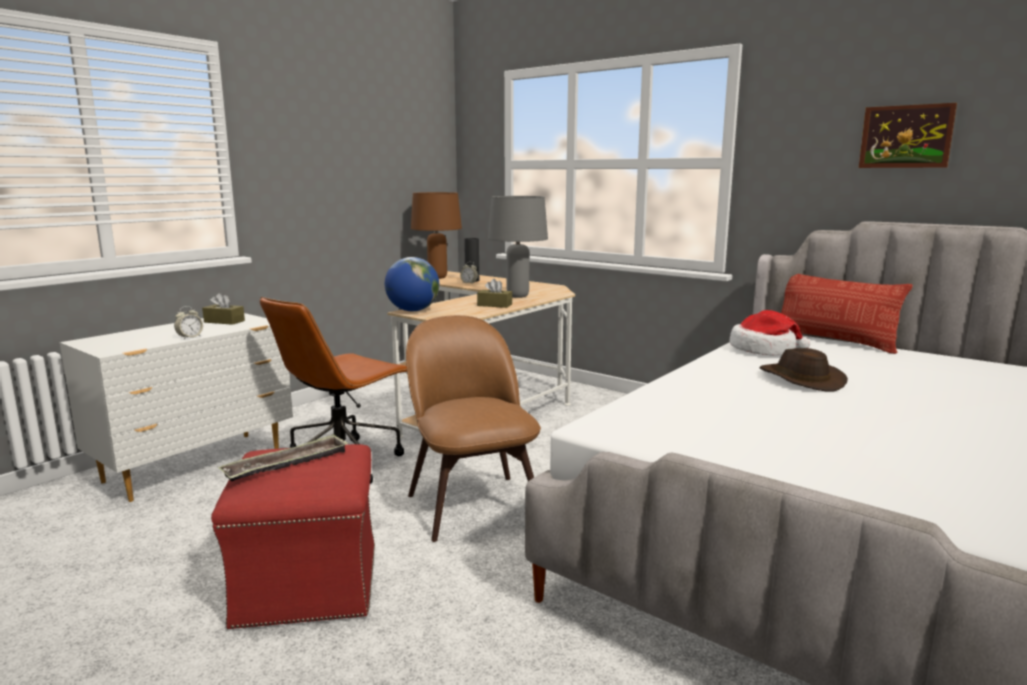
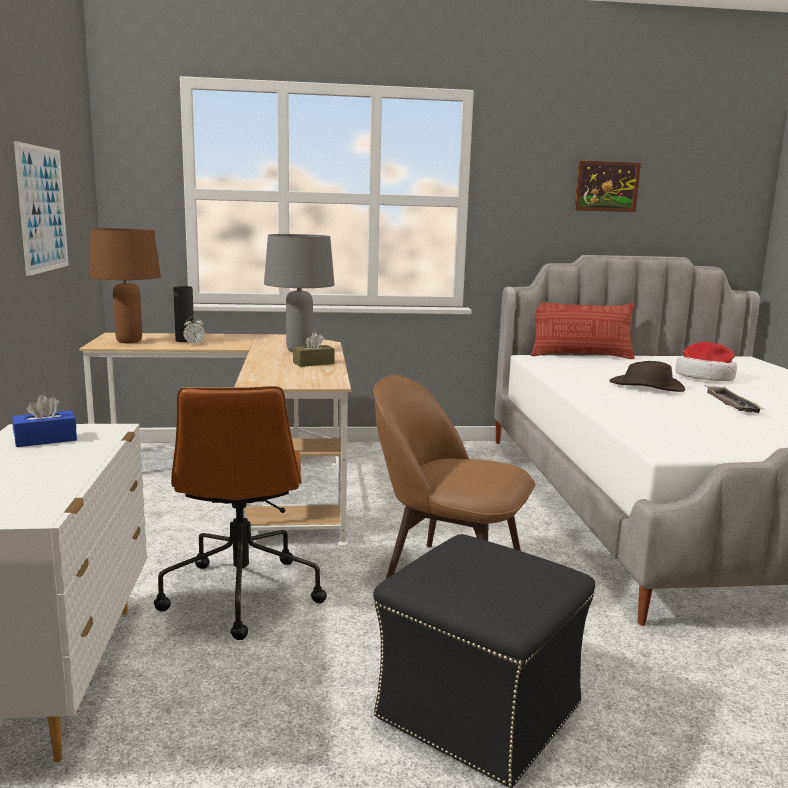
camera: 45 degrees left, 0 degrees up
alarm clock [174,306,203,339] -> none
brown tissue box [202,293,245,325] -> blue tissue box [13,395,77,447]
red ottoman [211,444,375,629] -> black ottoman [373,534,595,788]
tray [218,434,348,482] -> tray moved to [704,385,763,413]
globe [385,257,439,311] -> none
hat [729,310,810,355] -> hat moved to [676,342,737,381]
none -> picture [14,141,69,276]

